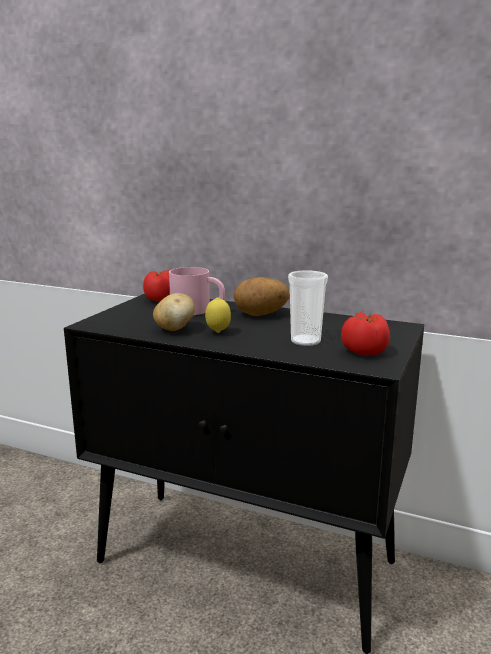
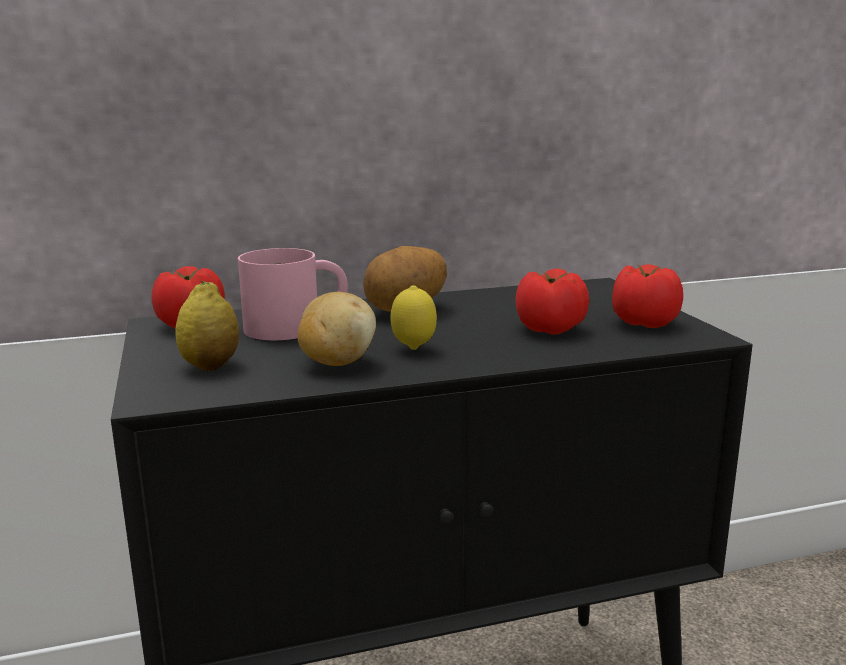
camera: 40 degrees left, 0 degrees up
cup [288,270,328,346] -> tomato [515,268,589,335]
none -> lemon [175,281,239,371]

